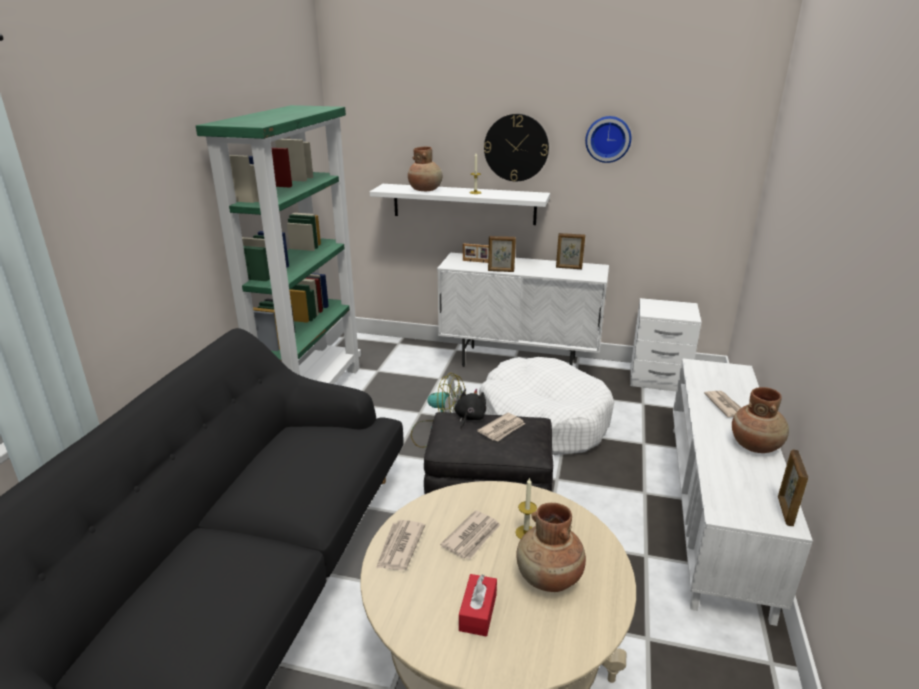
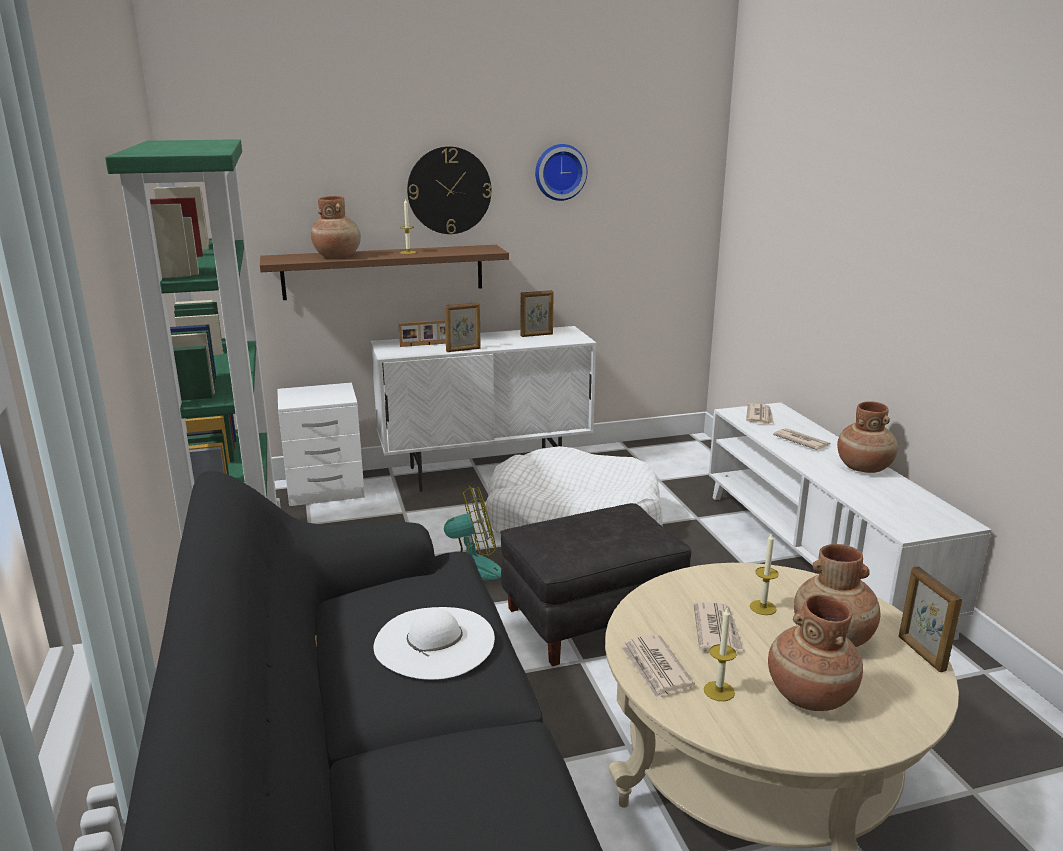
camera: 30 degrees left, 5 degrees down
white shelf [370,184,550,225] -> brown shelf [260,245,509,300]
black plush toy [455,388,486,429] -> none
red tissue box [459,574,497,637] -> brown vase [768,595,863,711]
newspaper [477,413,525,441] -> newspaper moved to [746,403,774,424]
white nightstand [630,298,702,391] -> white nightstand moved to [277,382,365,506]
picture frame [778,450,808,526] -> picture frame moved to [898,566,962,672]
none -> white hat [374,607,495,680]
none -> candle [704,606,737,701]

